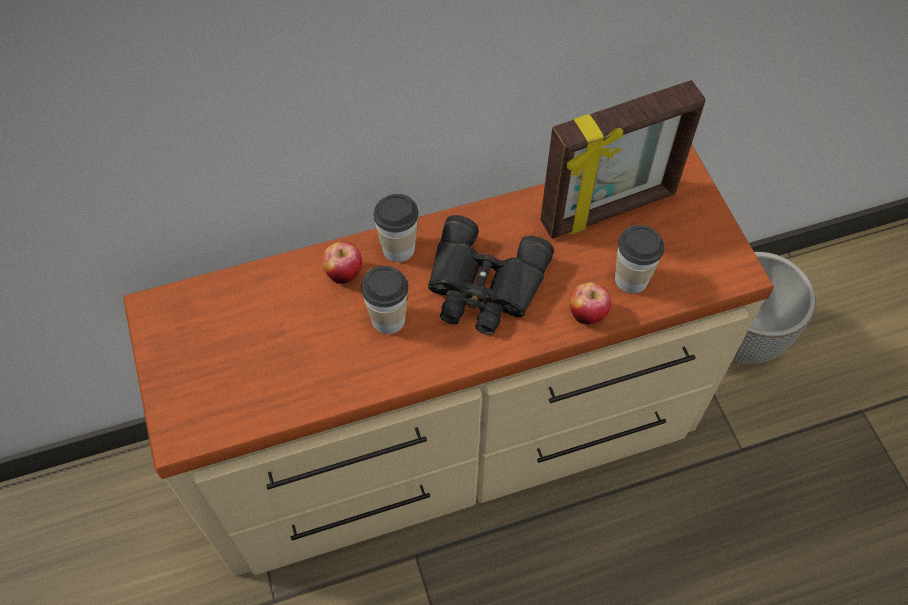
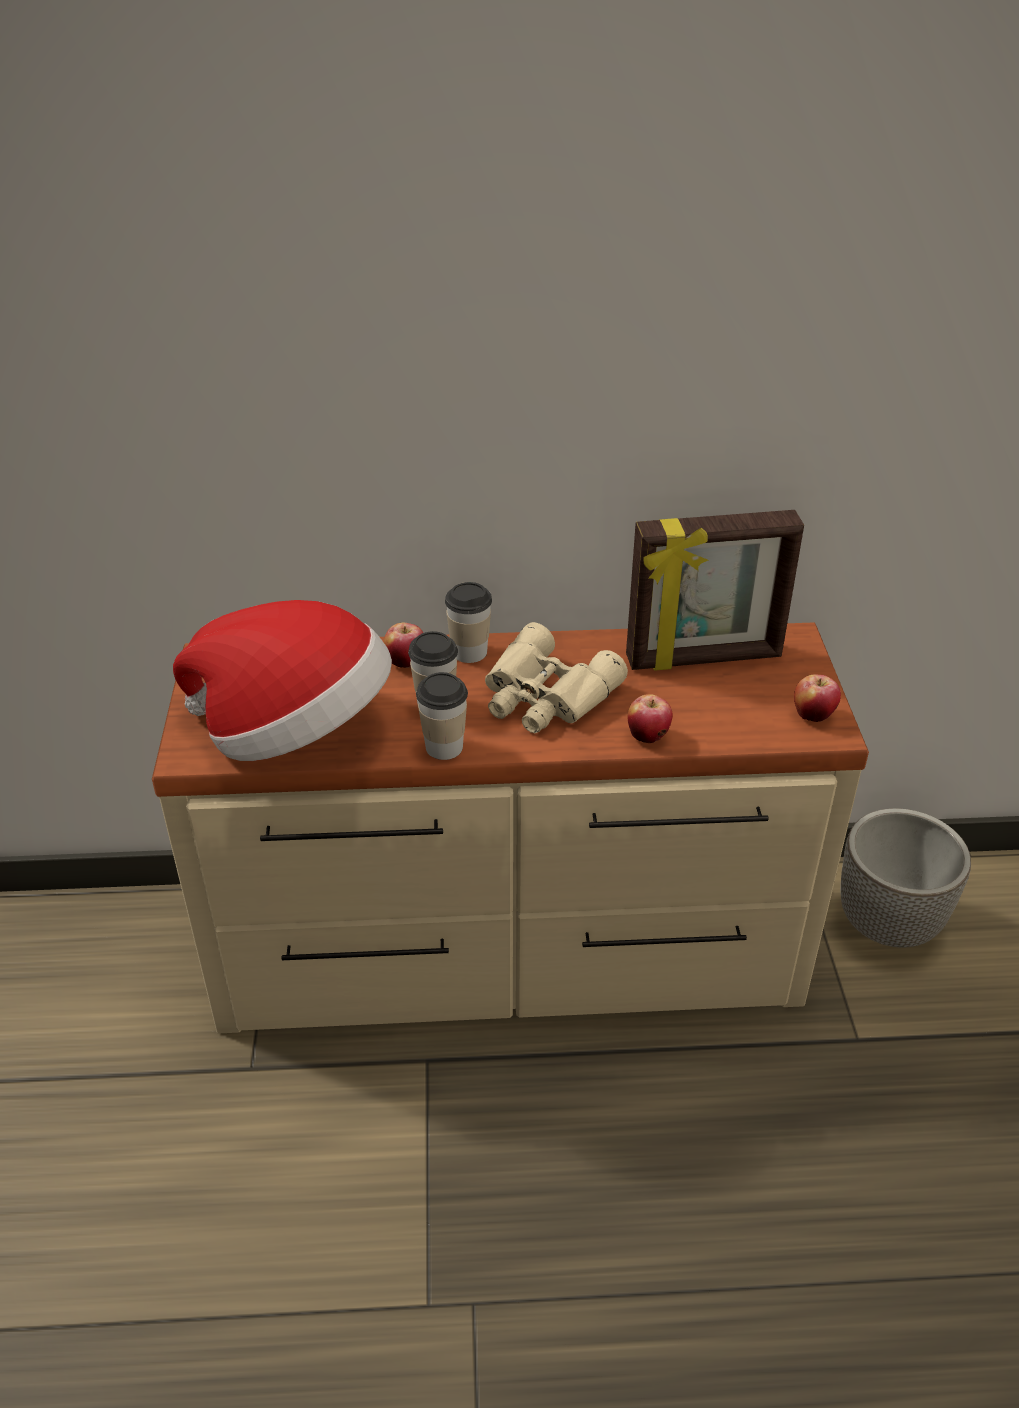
camera: 15 degrees right, 20 degrees down
black binoculars [428,215,554,335] -> beige binoculars [485,622,628,733]
cup [615,225,664,294] -> cup moved to [416,672,468,760]
none -> hat [173,600,392,761]
none -> apple [794,674,841,722]

